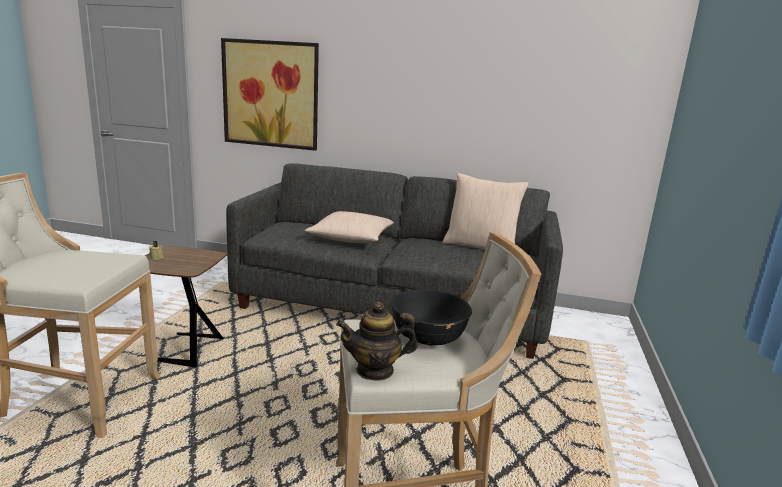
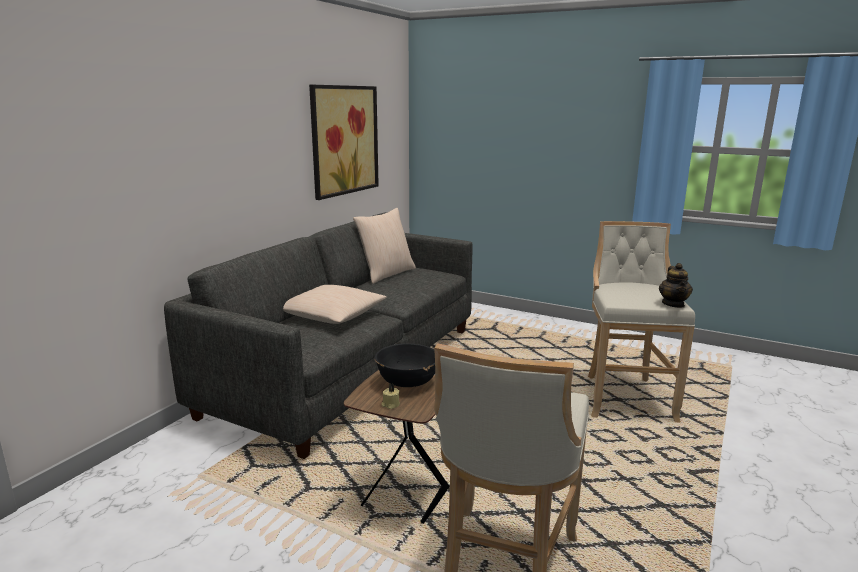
camera: 75 degrees left, 0 degrees up
picture [221,38,319,151] -> picture moved to [309,85,379,200]
black bowl [392,289,472,346] -> black bowl moved to [375,343,435,387]

